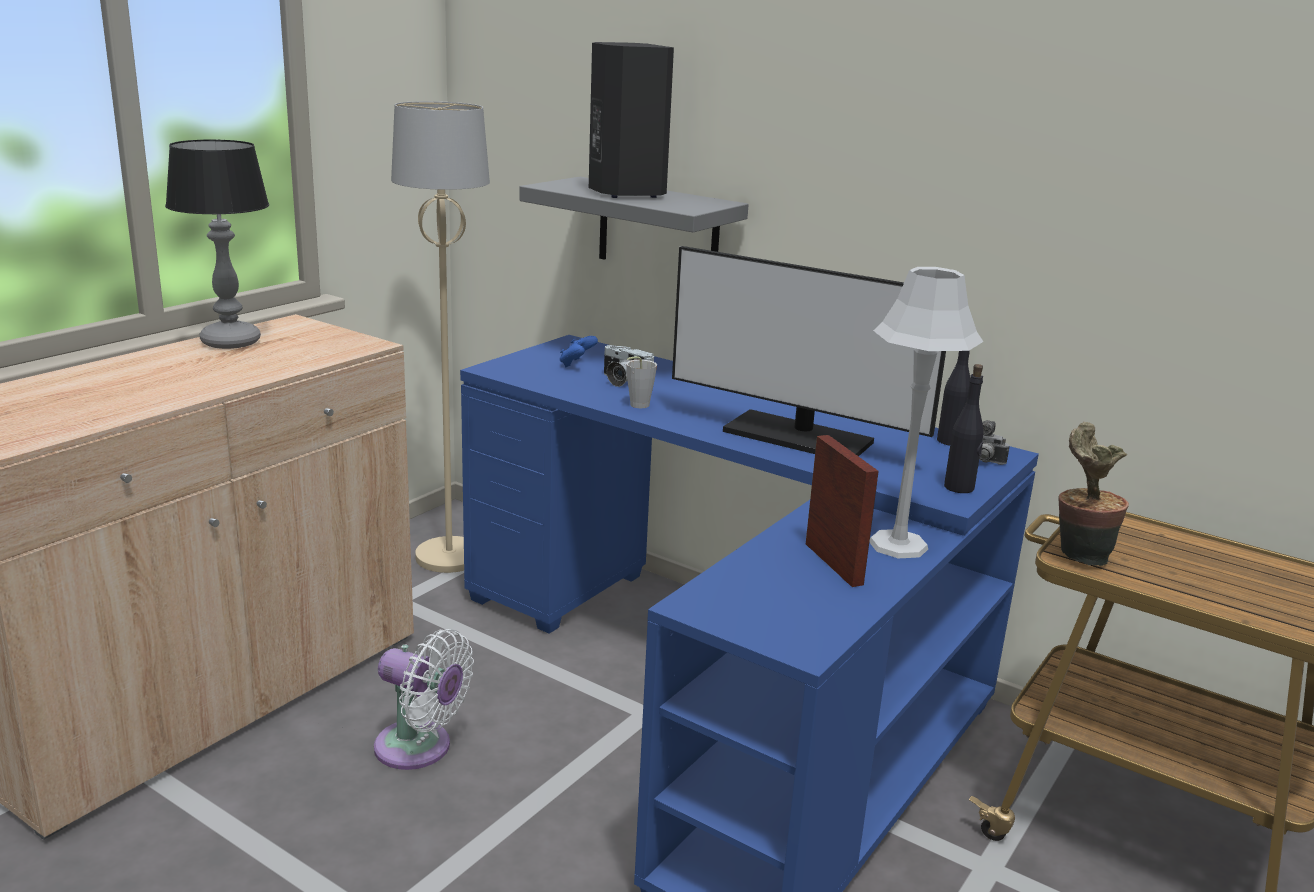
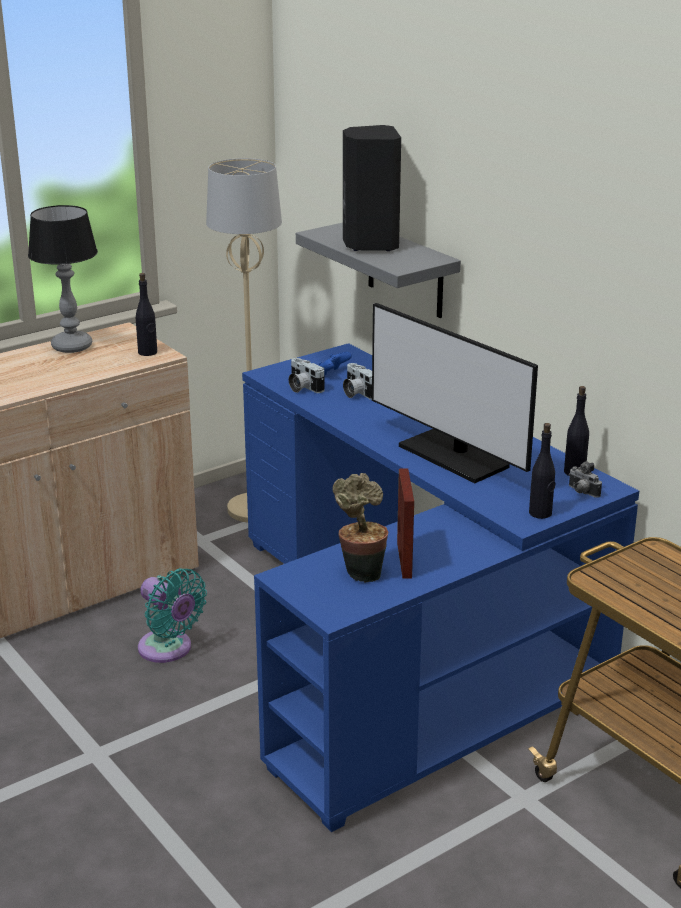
camera: 20 degrees right, 5 degrees up
white fan [374,629,474,770] -> turquoise fan [138,568,207,663]
grey cup [626,356,657,408] -> none
grey table lamp [869,267,983,558] -> none
potted plant [1059,422,1129,566] -> potted plant moved to [332,473,388,583]
none -> black bottle [136,273,157,356]
none -> camera [289,358,324,393]

